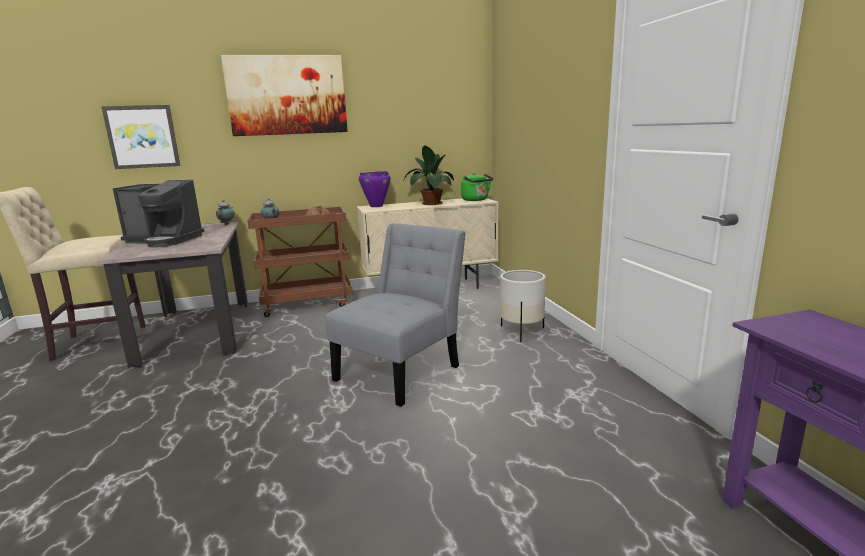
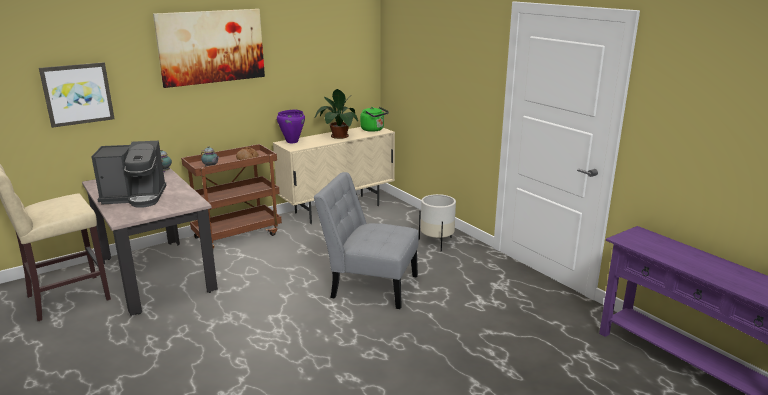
camera: 20 degrees left, 5 degrees up
grey chair [325,223,466,407] -> grey chair turned 90 degrees counterclockwise [314,172,419,309]

